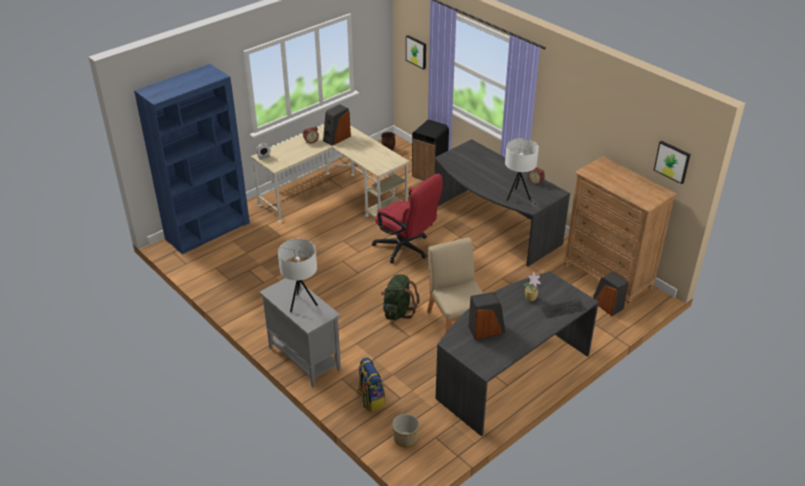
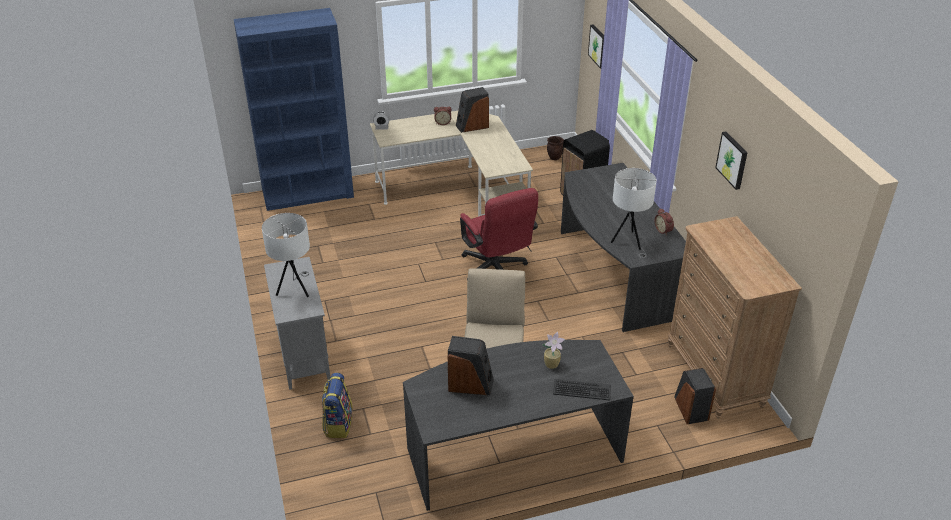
camera: 25 degrees right, 0 degrees up
green backpack [381,274,420,320] -> none
planter [392,414,419,447] -> none
picture [654,141,691,184] -> picture moved to [715,131,747,190]

